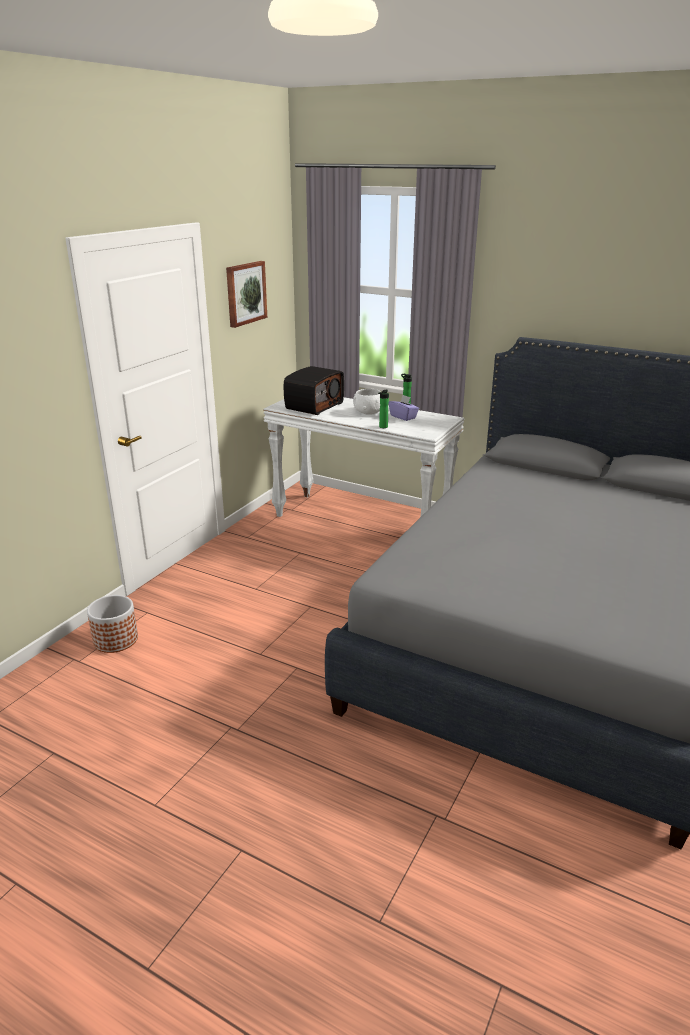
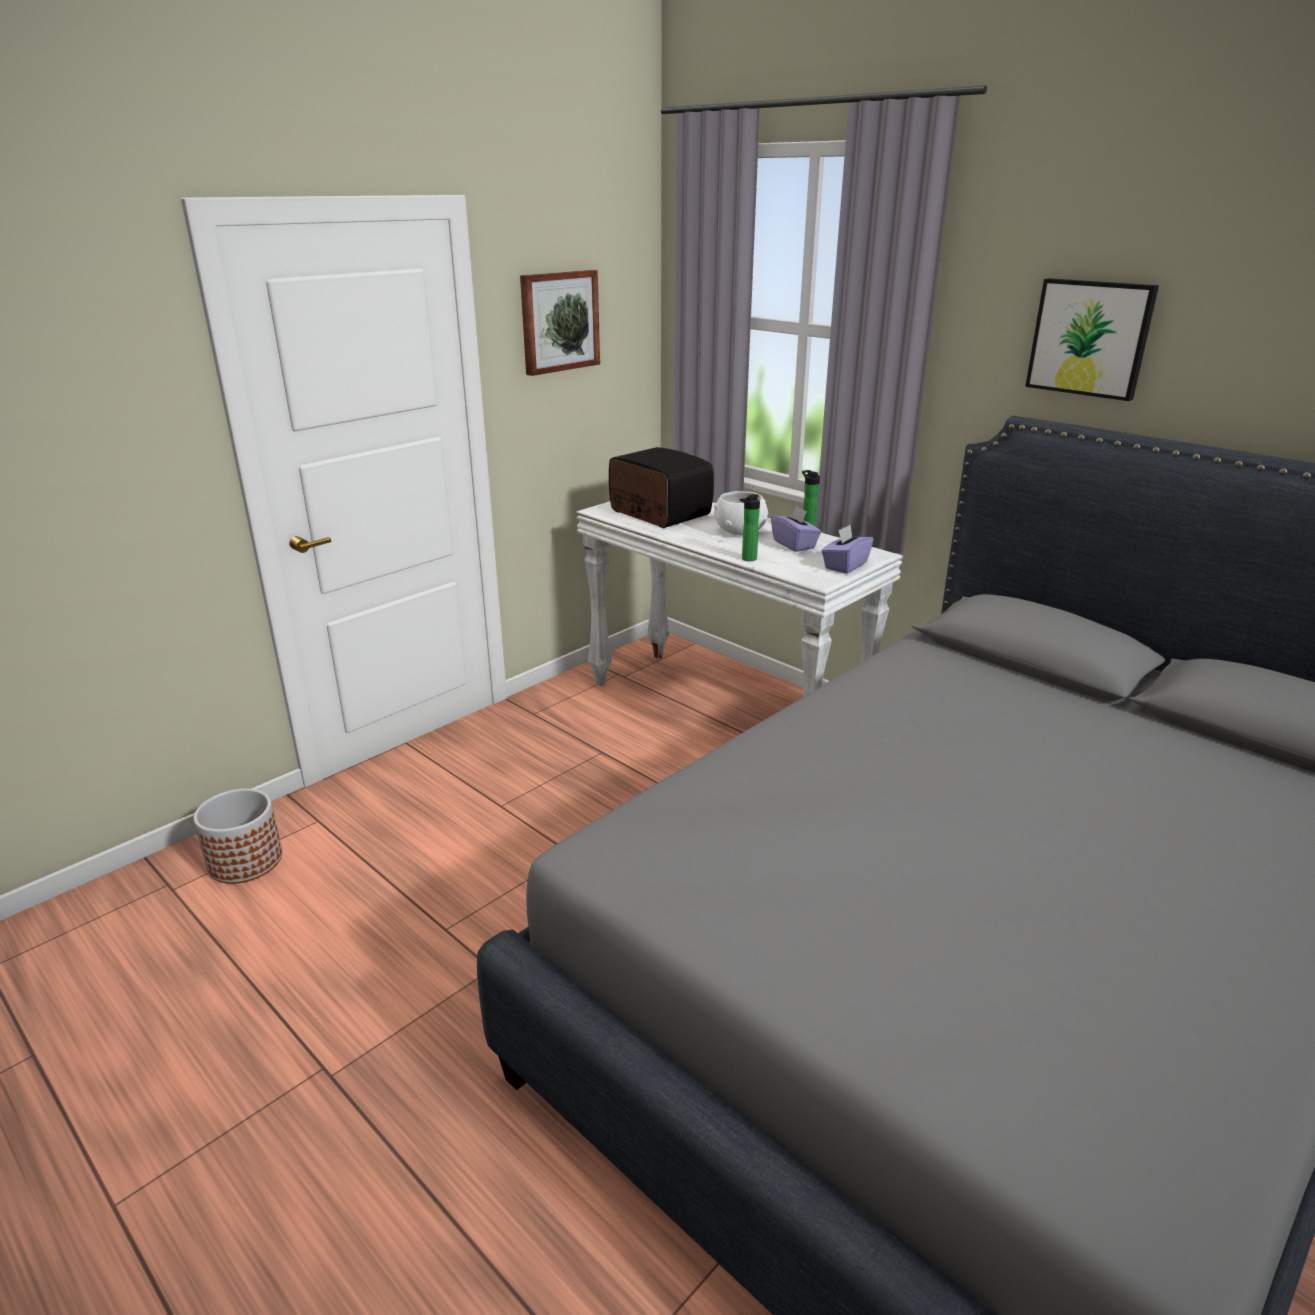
camera: 15 degrees right, 0 degrees up
radio [284,366,344,415] -> radio turned 90 degrees counterclockwise [609,447,714,528]
none -> purple tissue box [821,524,874,574]
none -> picture [1025,278,1159,401]

